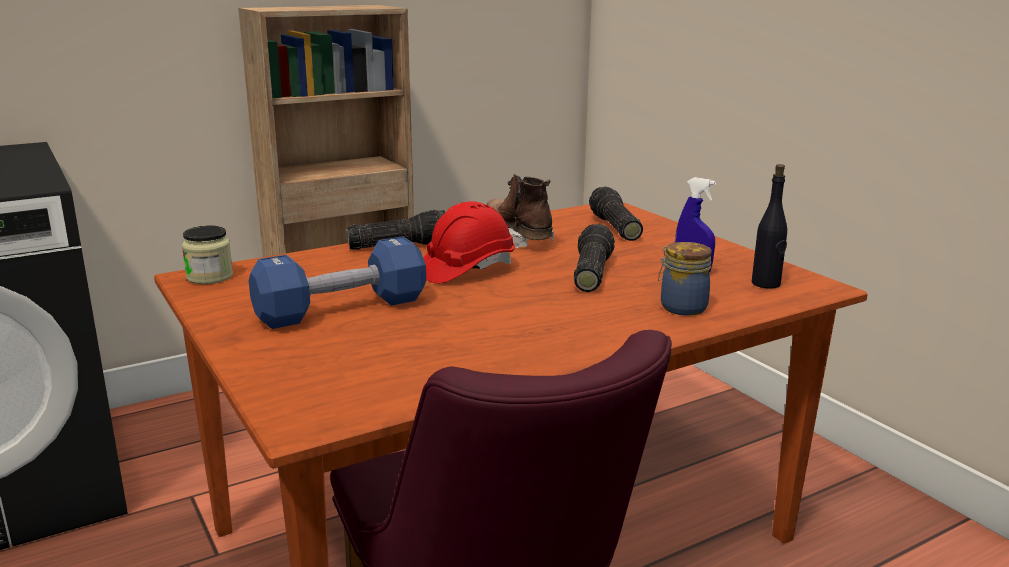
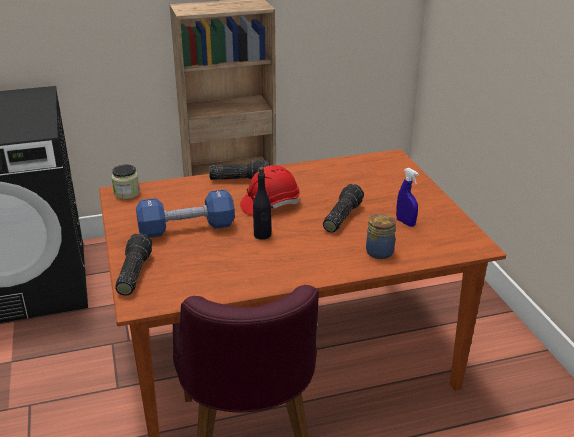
camera: 15 degrees right, 10 degrees up
brown boot [486,174,554,248] -> none
flashlight [589,186,643,241] -> flashlight moved to [115,233,152,296]
black bottle [752,164,787,289] -> black bottle moved to [253,167,271,240]

